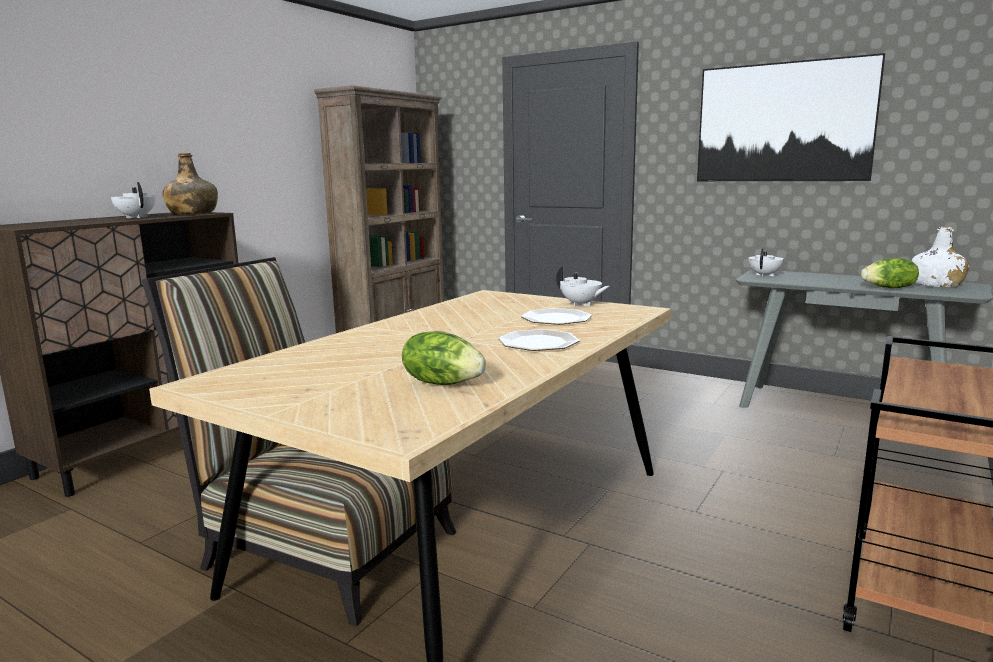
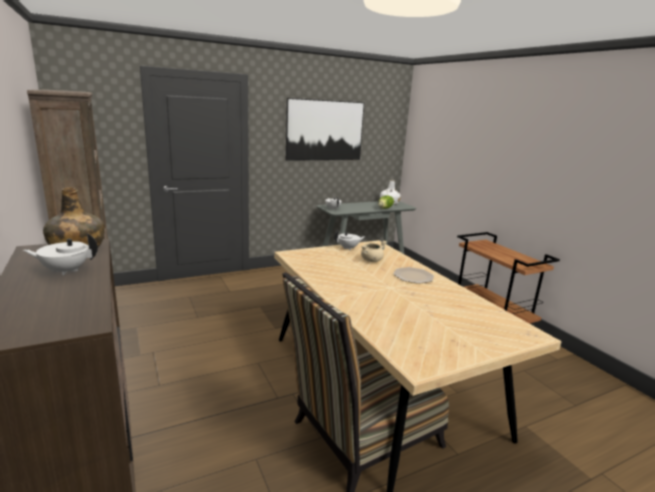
camera: 60 degrees left, 5 degrees up
lettuce [402,331,486,385] -> none
plate [521,308,592,325] -> beige cooking pot [361,241,387,262]

